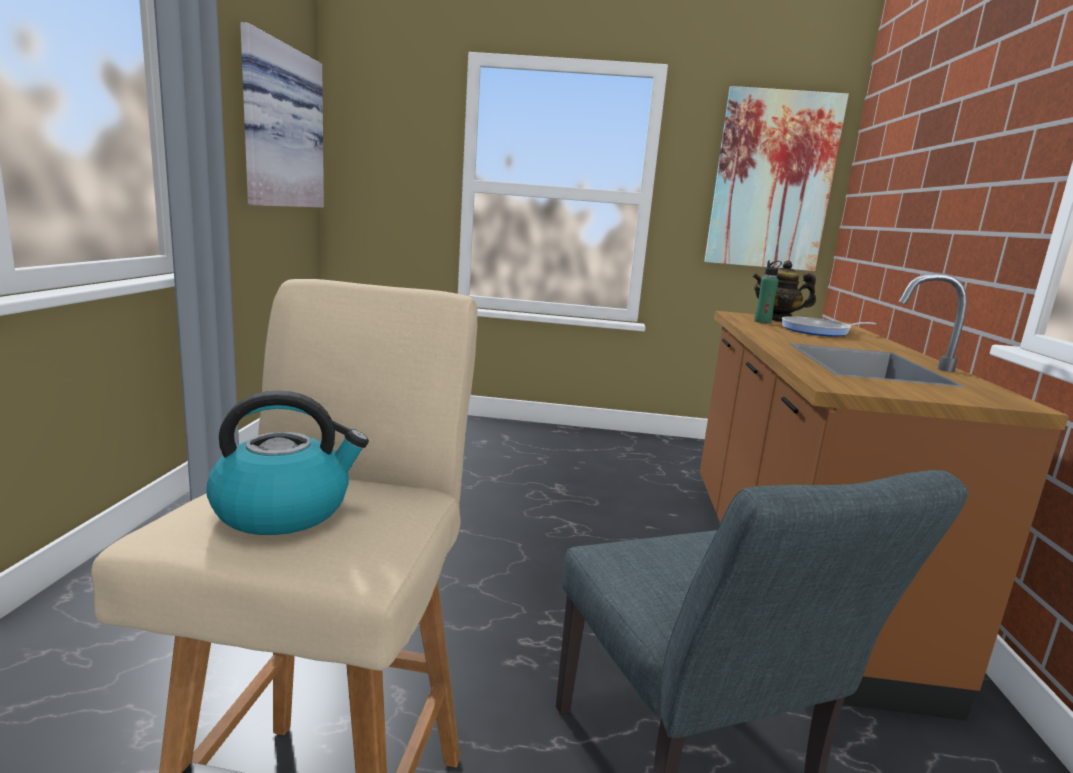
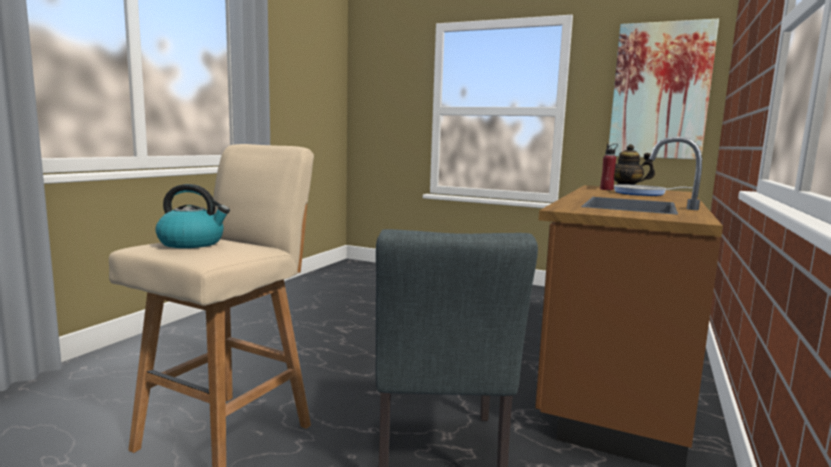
camera: 20 degrees right, 5 degrees down
picture [240,22,324,208] -> none
green bottle [754,260,782,324] -> red bottle [600,144,618,190]

